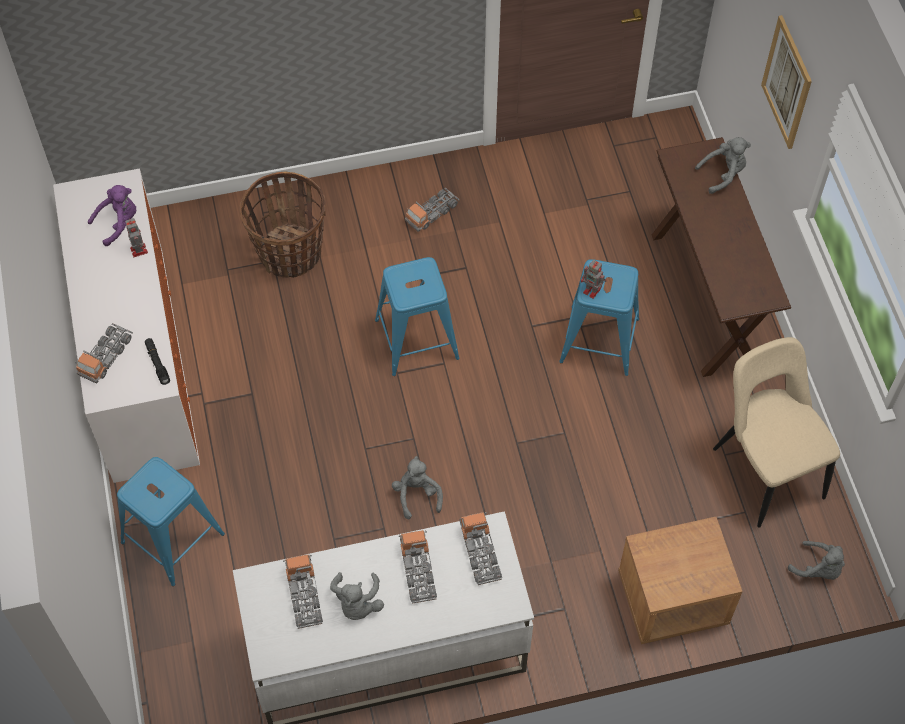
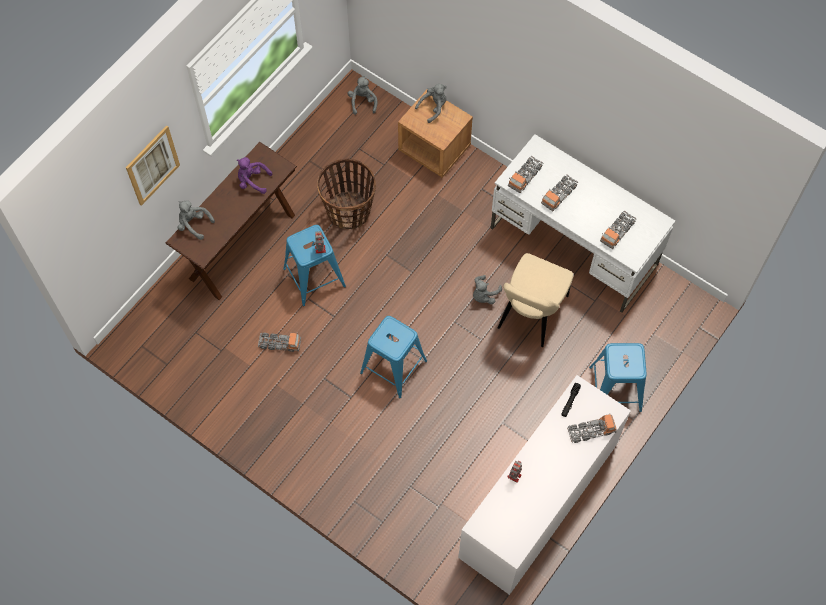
camera: 130 degrees left, 5 degrees up
purple plush toy [88,185,136,246] -> purple plush toy moved to [237,157,272,194]
basket [240,171,326,278] -> basket moved to [317,159,376,229]
grey plush toy [330,572,384,620] -> grey plush toy moved to [415,84,447,123]
toy truck [405,188,459,232] -> toy truck moved to [258,332,301,352]
beige chair [713,337,840,528] -> beige chair moved to [498,253,573,347]

